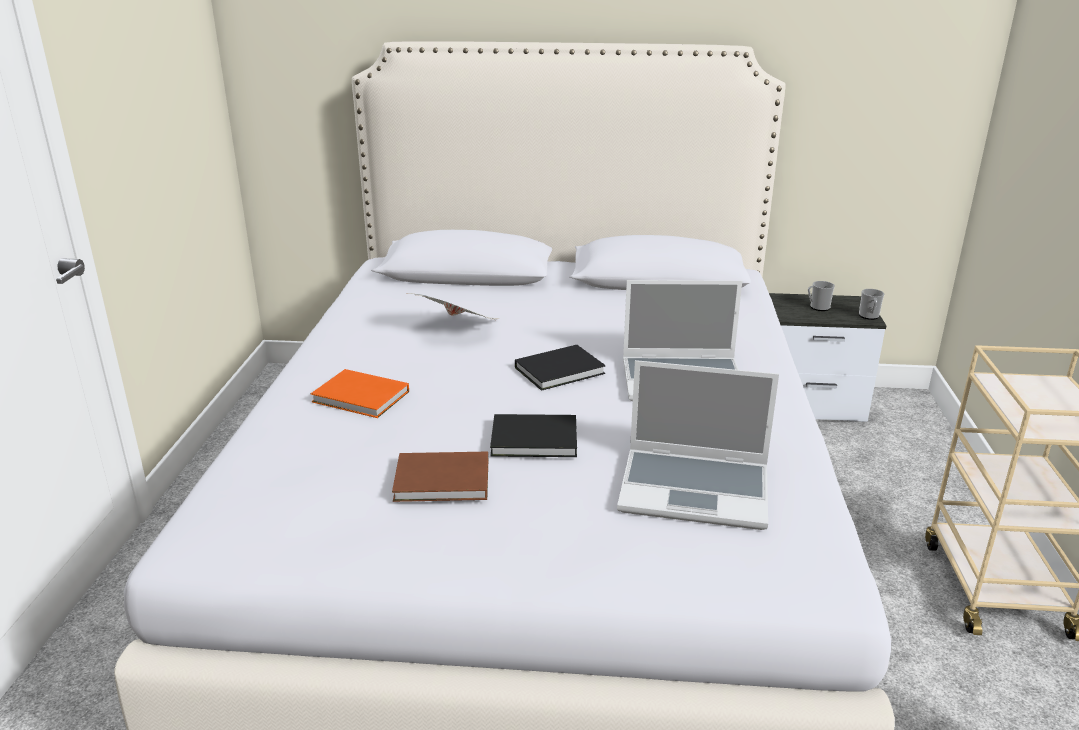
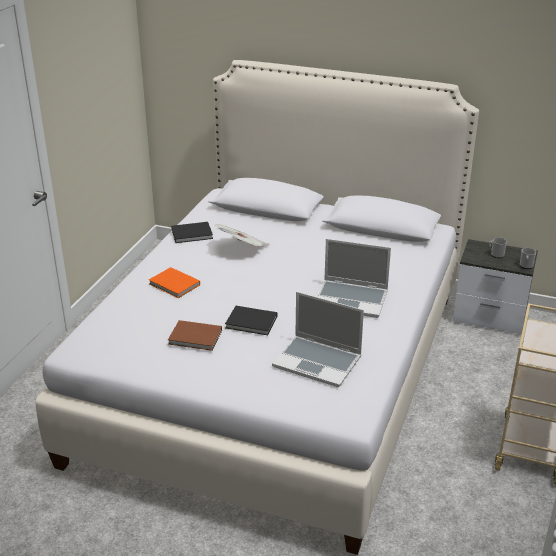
camera: 15 degrees right, 5 degrees up
black book [515,345,606,391] -> black book moved to [171,222,213,243]

